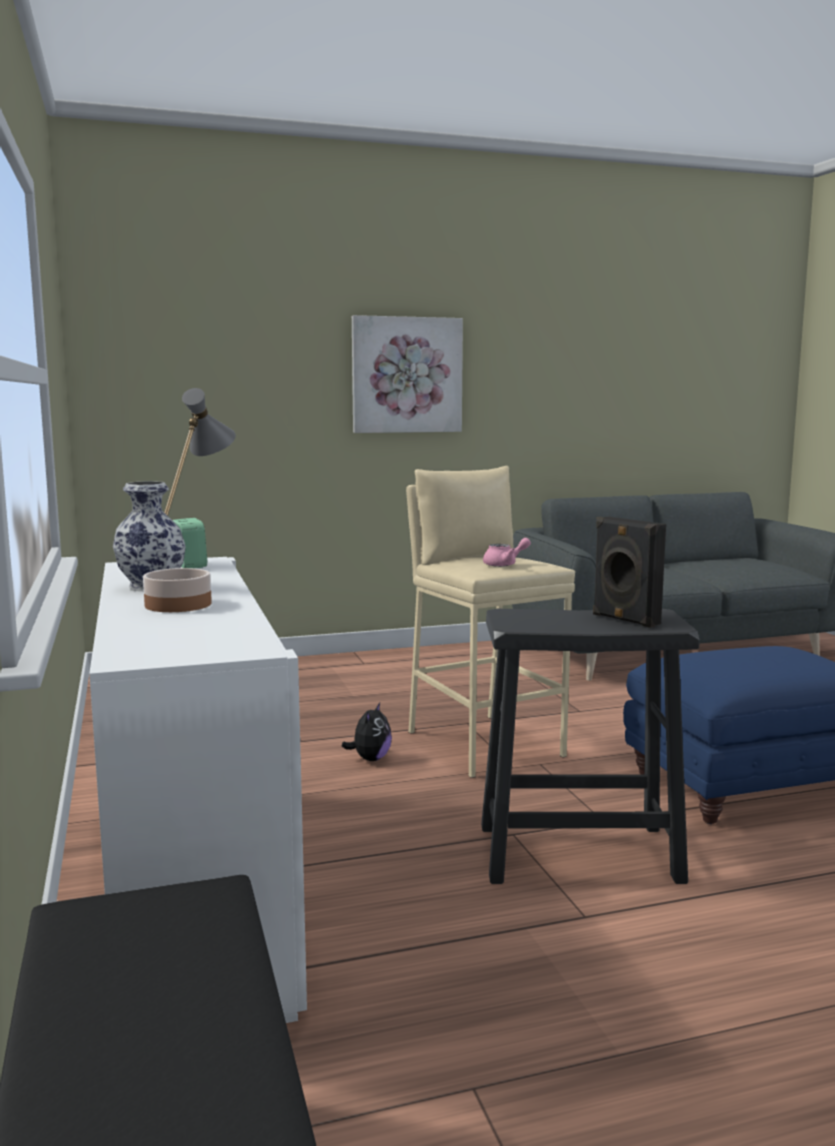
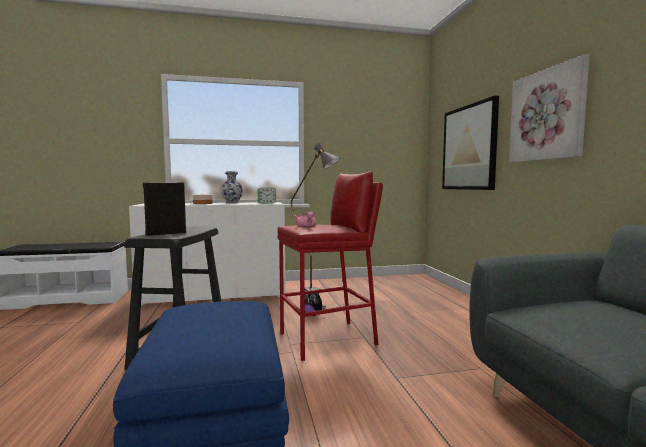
camera: 95 degrees right, 5 degrees down
beige stool [406,466,575,778] -> red stool [277,171,383,361]
none -> picture [442,96,499,190]

